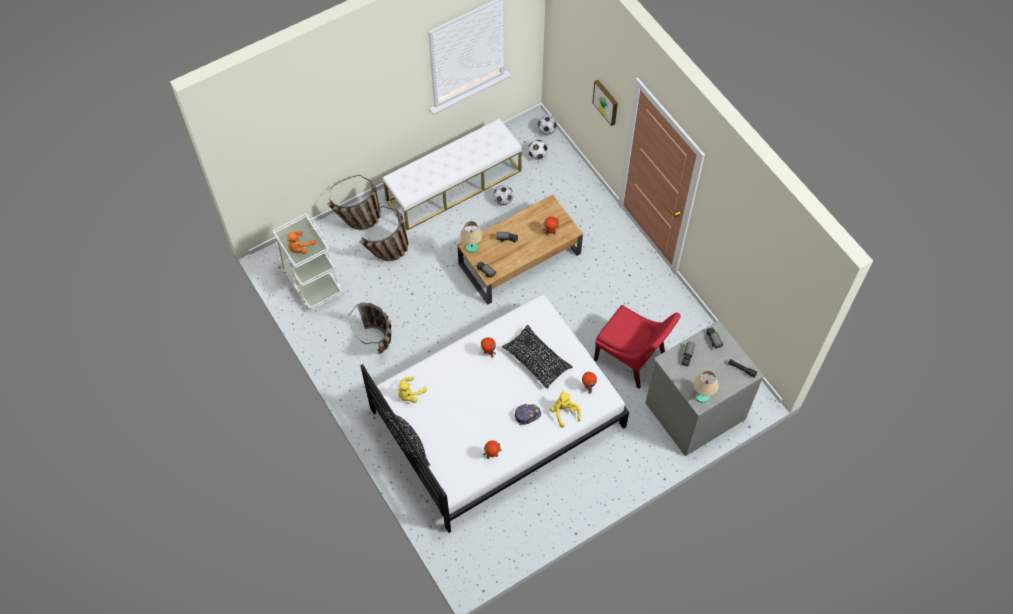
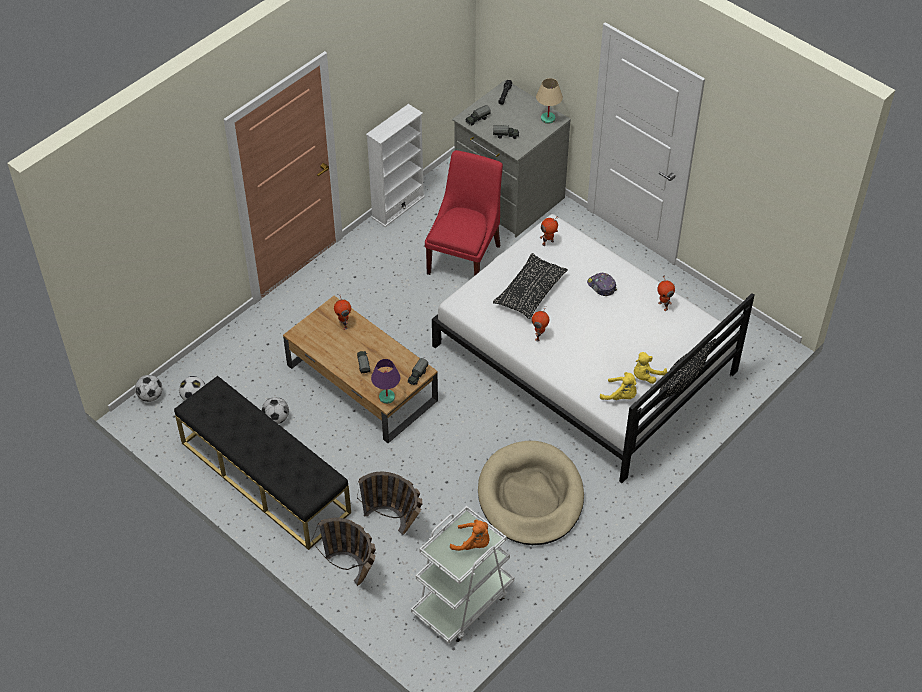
camera: 105 degrees left, 10 degrees down
basket [348,302,392,354] -> beige dog bed [478,441,584,545]
white bench [383,119,522,230] -> black bench [174,376,351,550]
beige table lamp [460,221,483,253] -> purple table lamp [371,359,400,404]
yellow plush toy [550,391,581,428] -> yellow plush toy moved to [634,352,667,384]
picture [592,80,618,126] -> none
none -> white bookcase [366,104,425,227]

